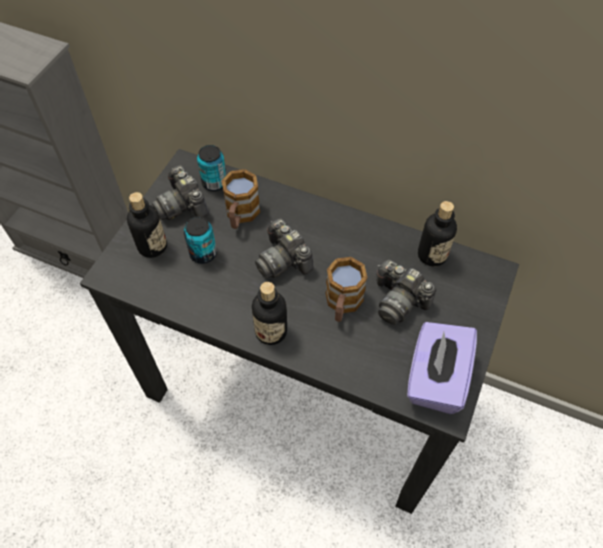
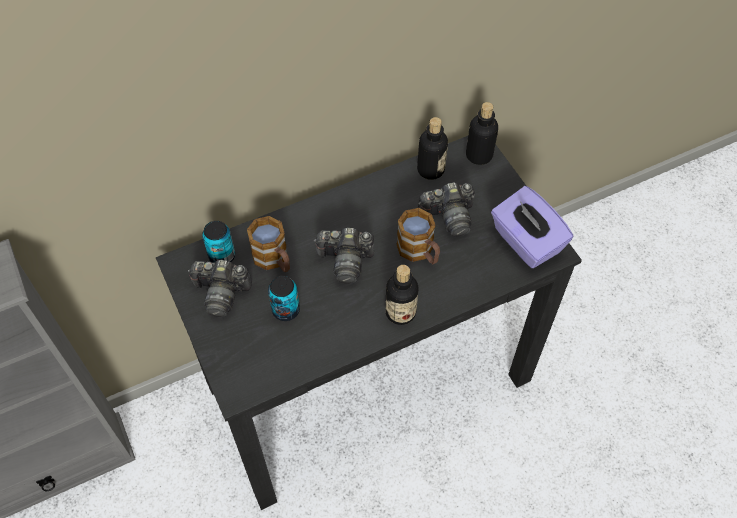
camera: 50 degrees left, 0 degrees up
bottle [127,192,167,258] -> bottle moved to [466,102,498,165]

